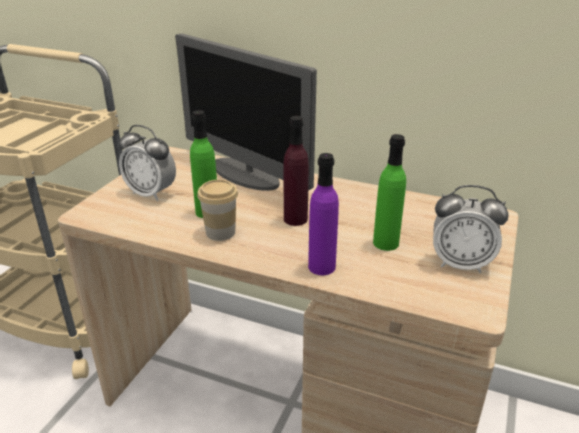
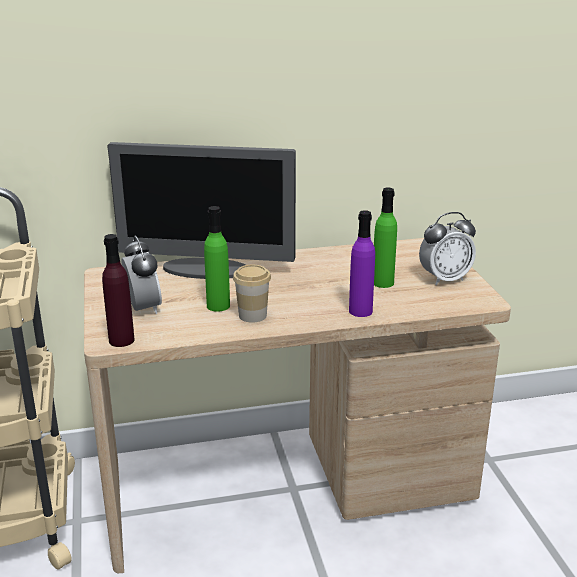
camera: 35 degrees left, 5 degrees down
alarm clock [118,125,176,201] -> alarm clock turned 105 degrees counterclockwise [121,236,162,314]
purple bottle [284,116,309,226] -> purple bottle moved to [102,234,134,347]

